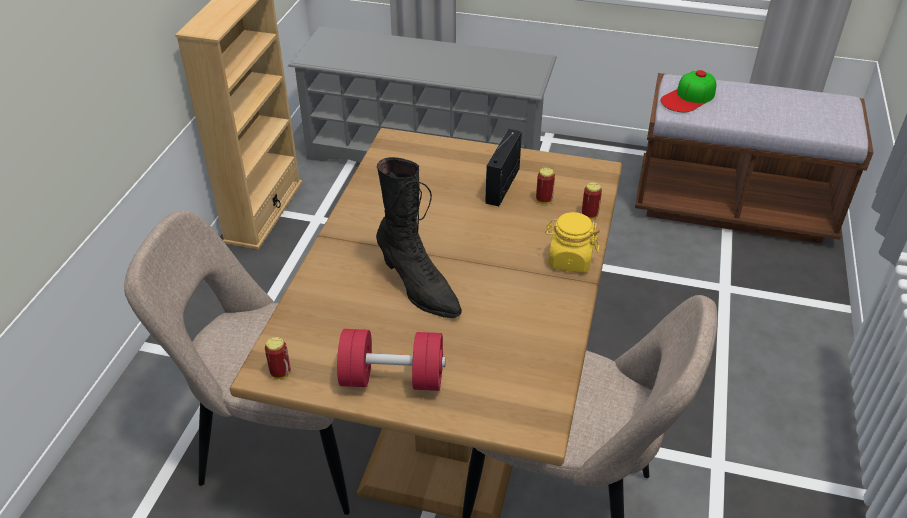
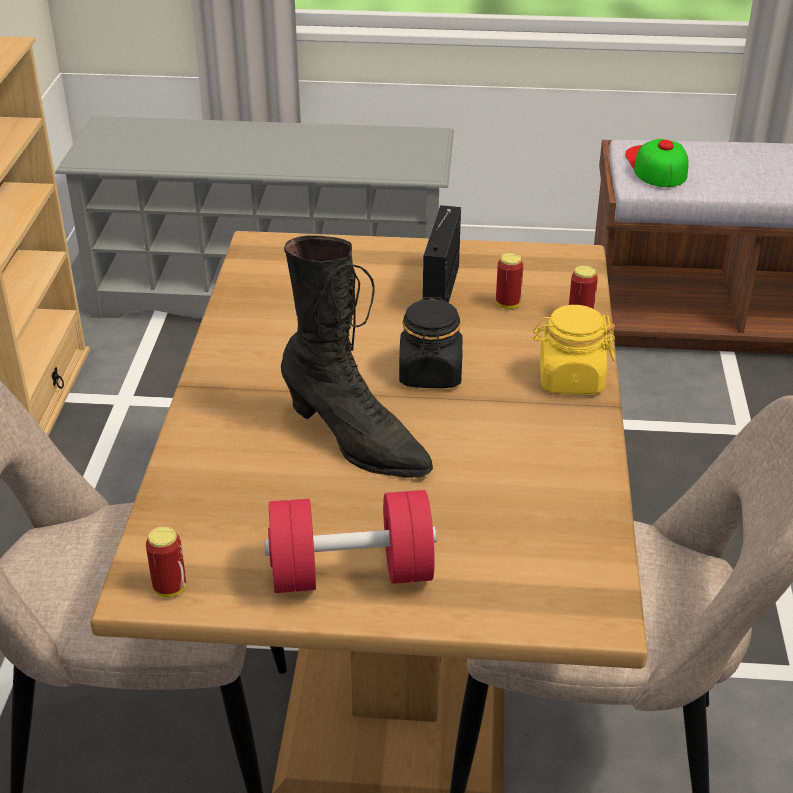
camera: 10 degrees left, 5 degrees down
cap [661,70,716,112] -> cap turned 135 degrees clockwise [625,139,689,187]
none -> black jar [399,297,463,388]

